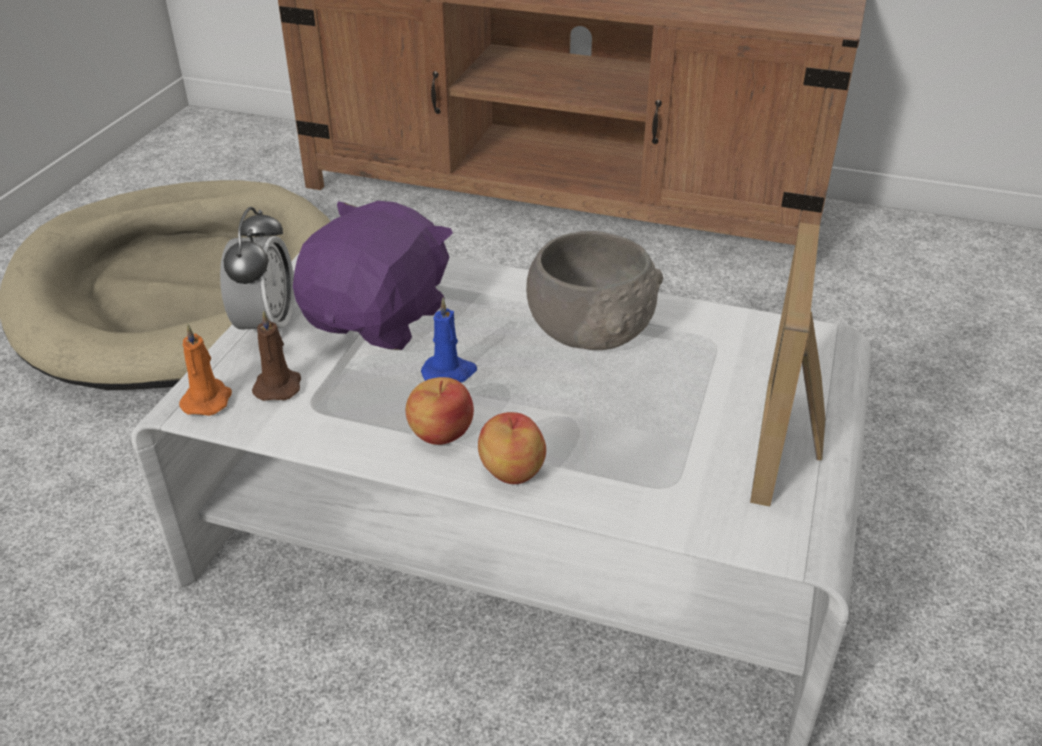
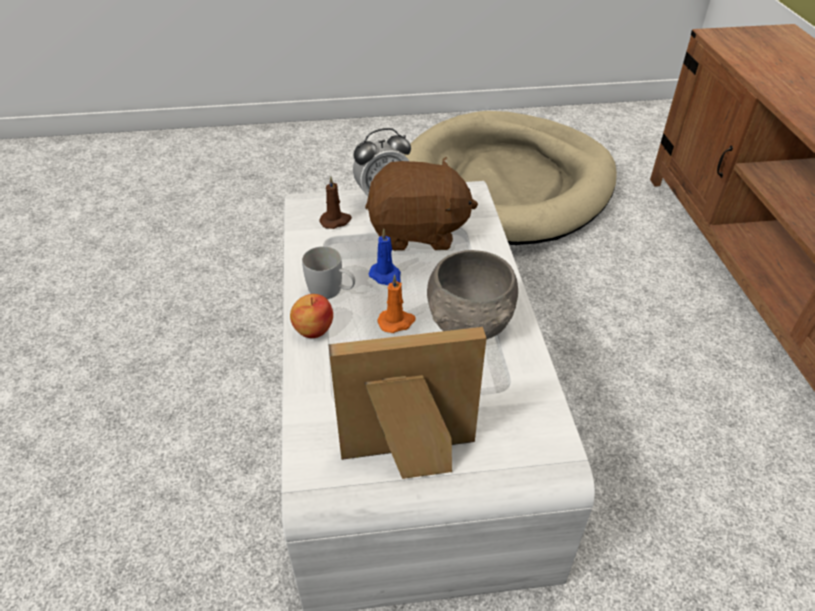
camera: 65 degrees right, 5 degrees up
orange candle [179,324,232,416] -> orange candle moved to [377,275,416,333]
purple plush toy [293,201,453,350] -> brown plush toy [365,157,478,251]
apple [406,377,474,445] -> white mug [302,246,355,299]

